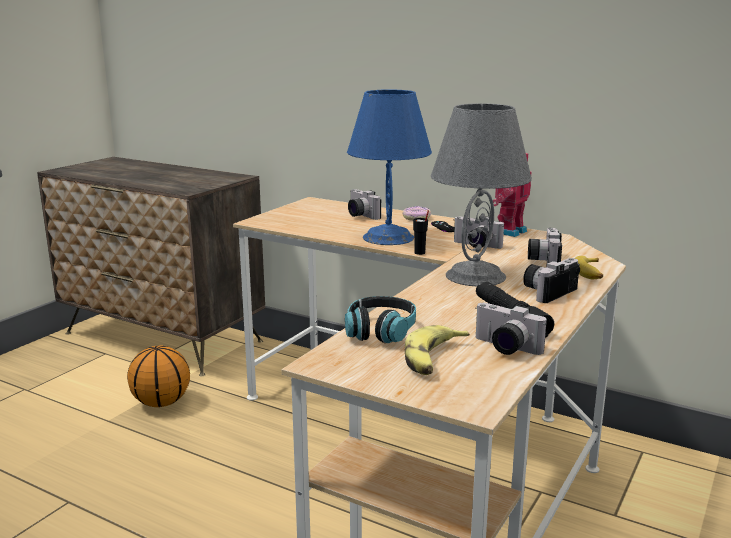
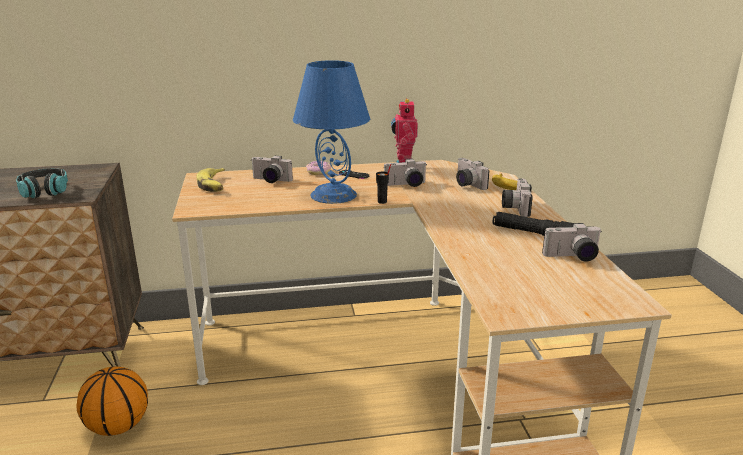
camera: 40 degrees left, 5 degrees up
headphones [345,296,416,343] -> headphones moved to [16,168,68,198]
banana [405,325,470,375] -> banana moved to [196,168,225,192]
grey table lamp [431,103,532,286] -> none

